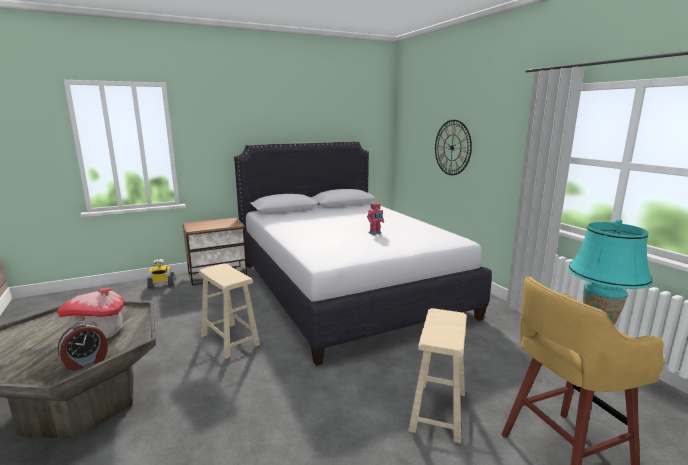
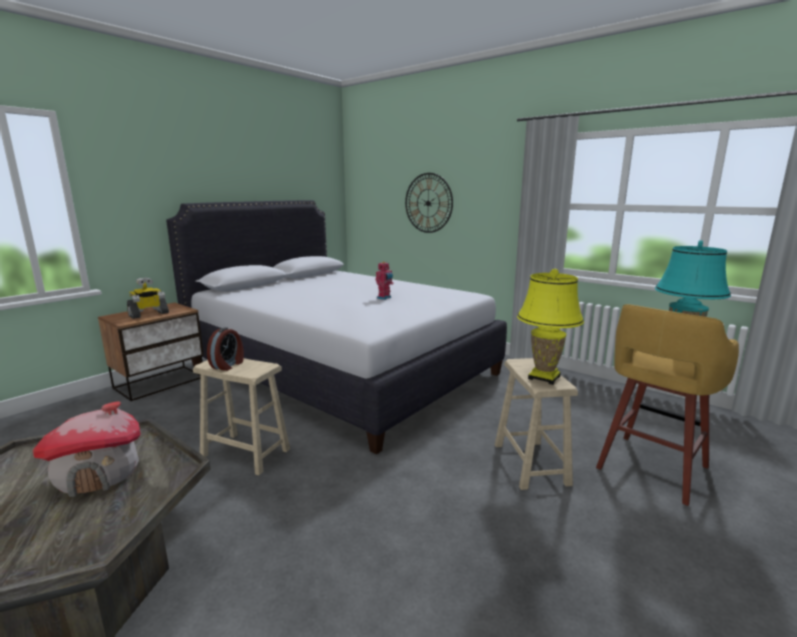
camera: 25 degrees left, 0 degrees up
alarm clock [58,323,108,371] -> alarm clock moved to [207,327,244,371]
toy robot [147,259,175,289] -> toy robot moved to [127,277,169,319]
none -> yellow table lamp [517,269,584,385]

